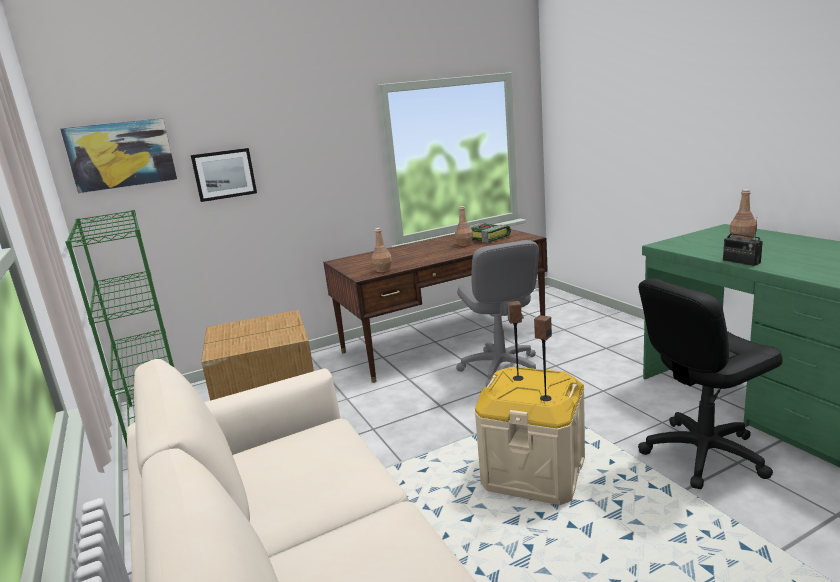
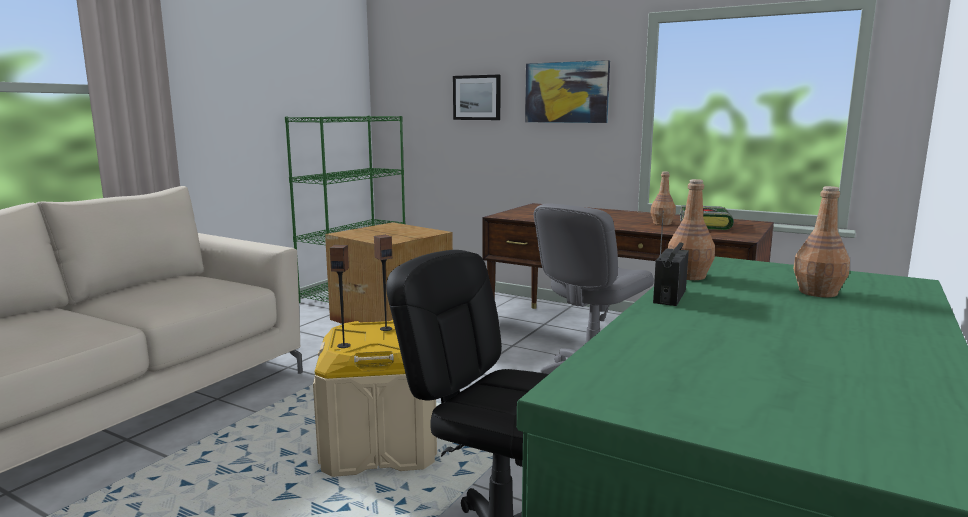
camera: 55 degrees right, 5 degrees down
picture [60,118,177,193] -> picture moved to [525,60,610,123]
brown bottle [372,228,392,272] -> brown bottle moved to [668,179,715,280]

